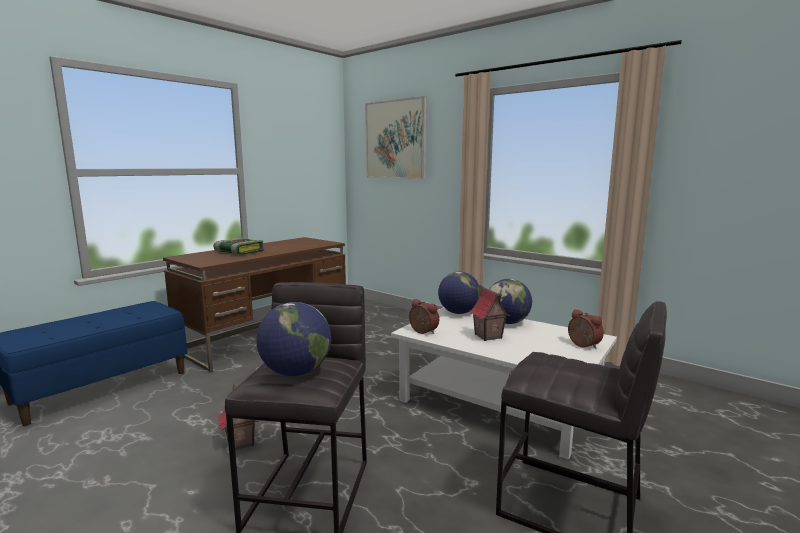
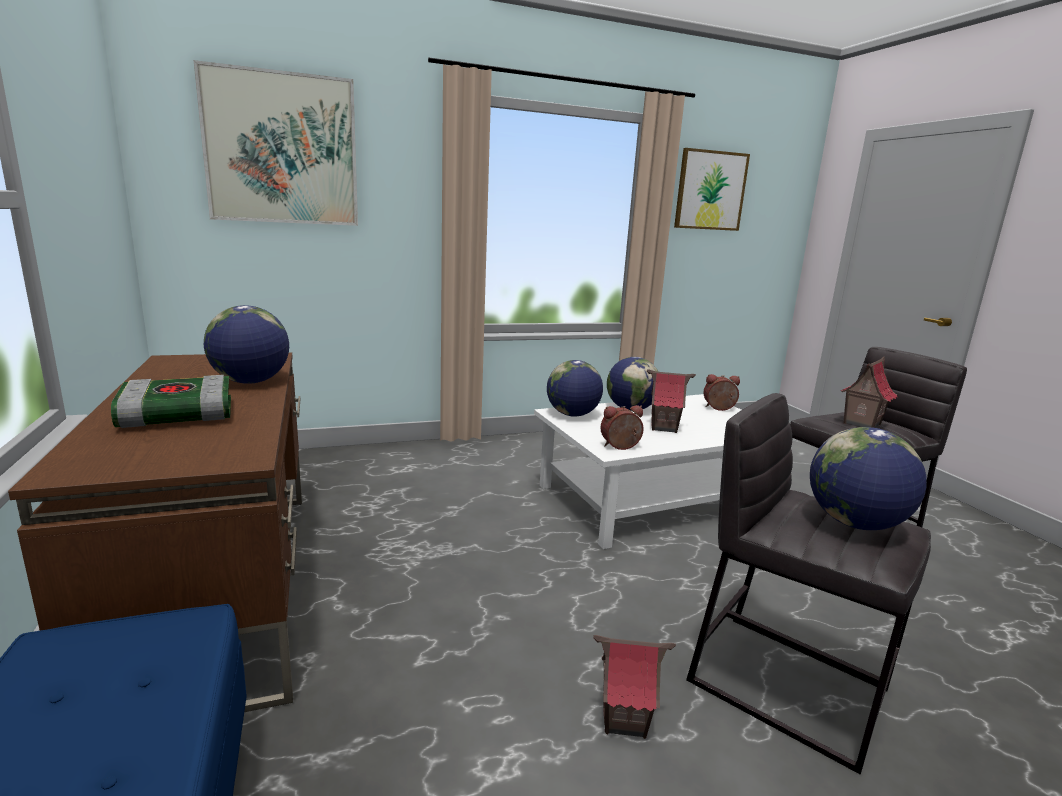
camera: 60 degrees left, 5 degrees up
none -> globe [204,305,289,384]
none -> picture [674,148,750,231]
none -> toy house [841,357,898,428]

